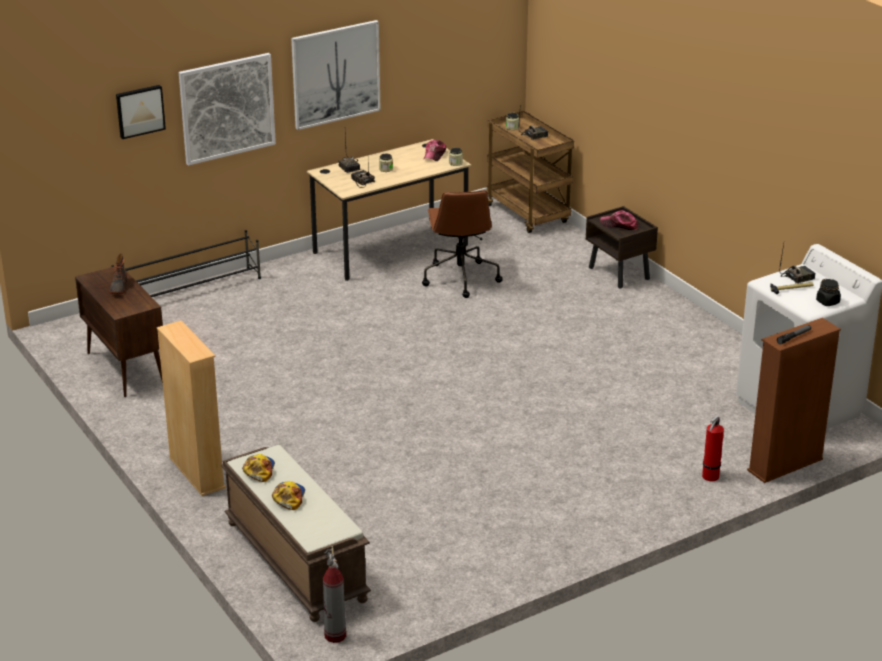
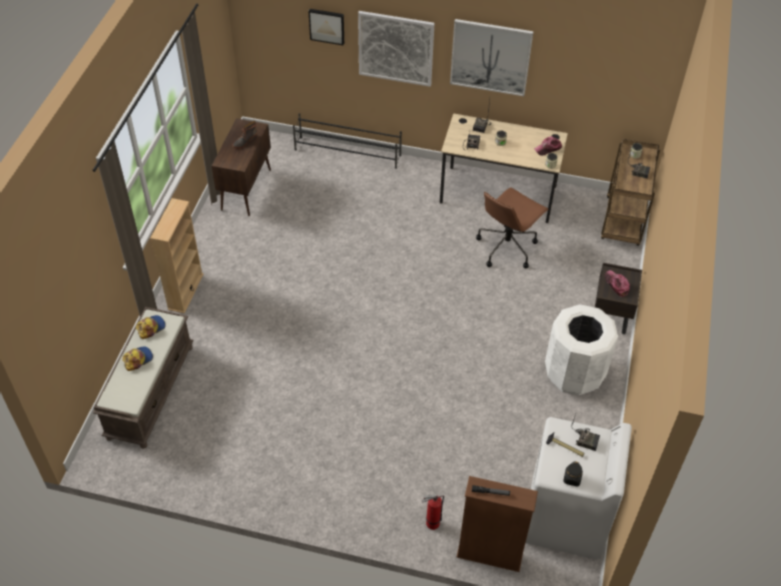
camera: 45 degrees right, 20 degrees up
fire extinguisher [323,546,346,643] -> none
none -> white trash can [545,304,618,396]

